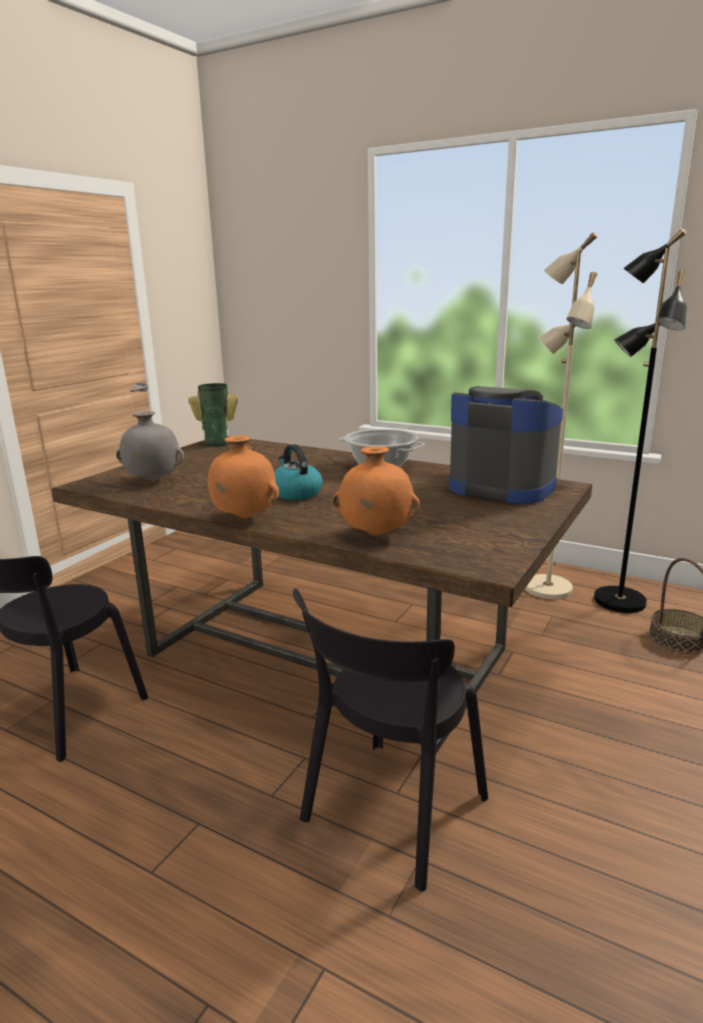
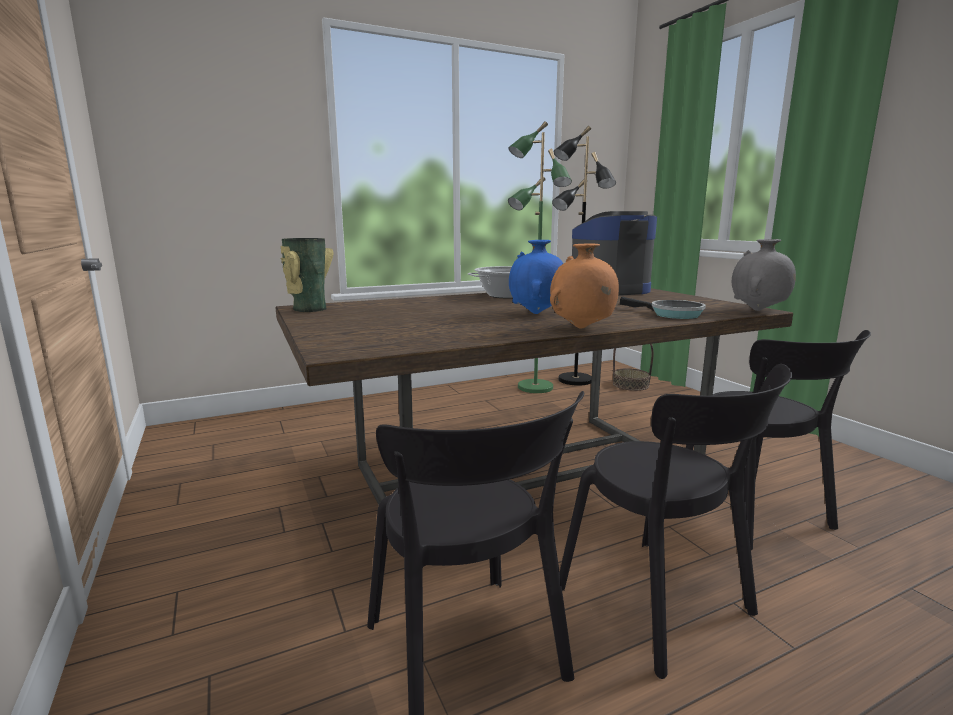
camera: 55 degrees left, 5 degrees down
grey vase [116,411,184,481] -> grey vase moved to [732,239,796,311]
kettle [274,444,323,500] -> blue vase [509,240,563,314]
orange vase [333,446,420,535] -> frying pan [620,296,706,319]
beige floor lamp [525,232,598,599] -> green floor lamp [508,121,572,393]
none -> black chair [560,364,792,679]

